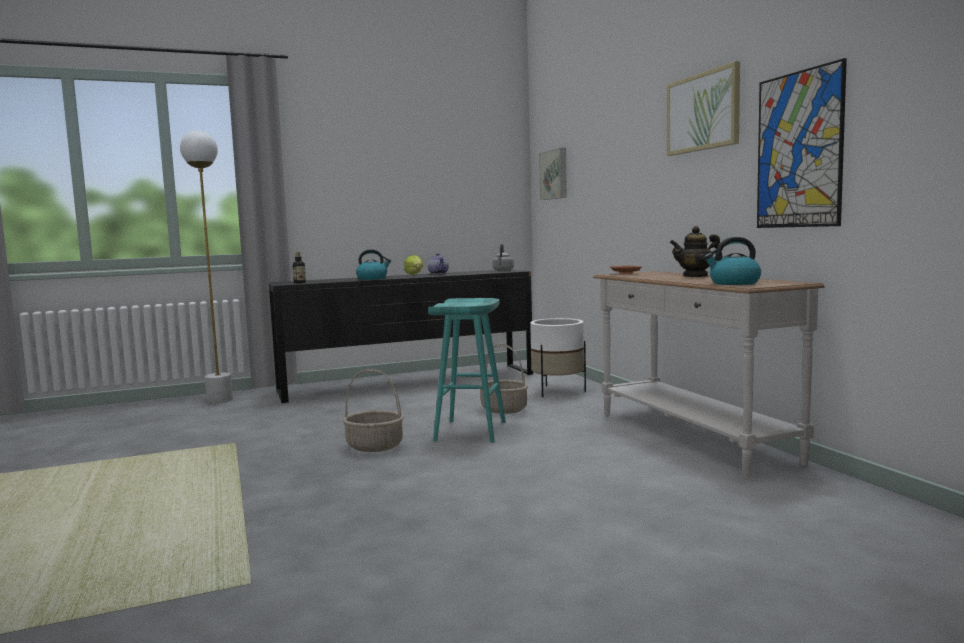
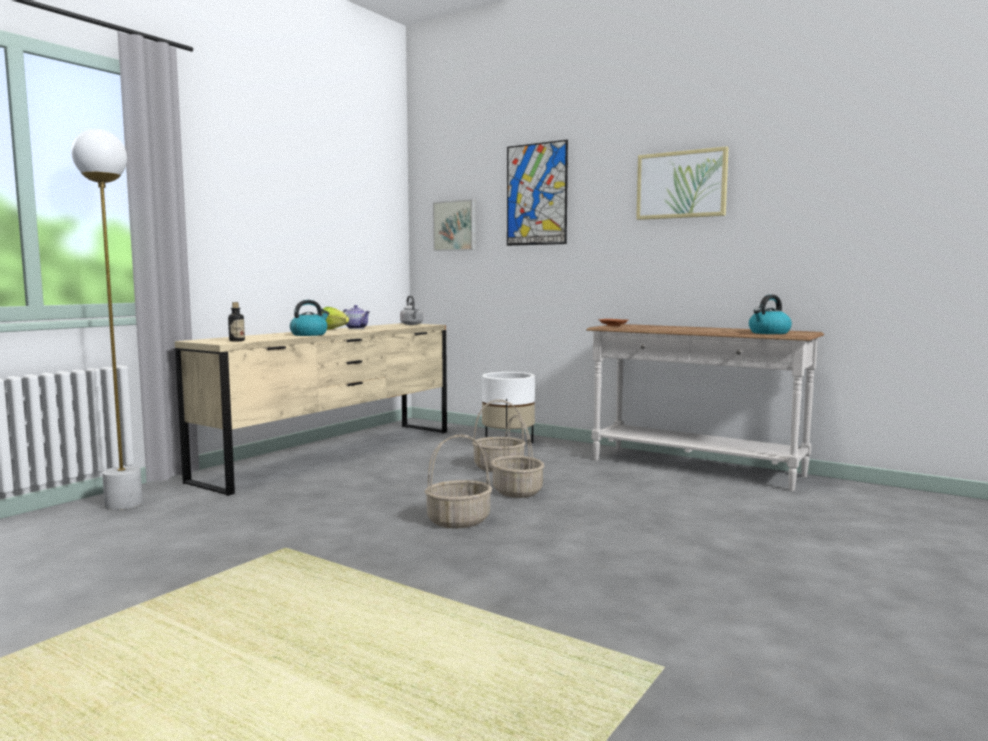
camera: 35 degrees left, 0 degrees up
black dresser [269,269,533,403] -> beige dresser [175,323,447,496]
turquoise stool [428,298,506,443] -> basket [491,415,544,498]
teapot [670,226,723,277] -> none
picture [757,58,847,228] -> picture moved to [507,140,568,246]

